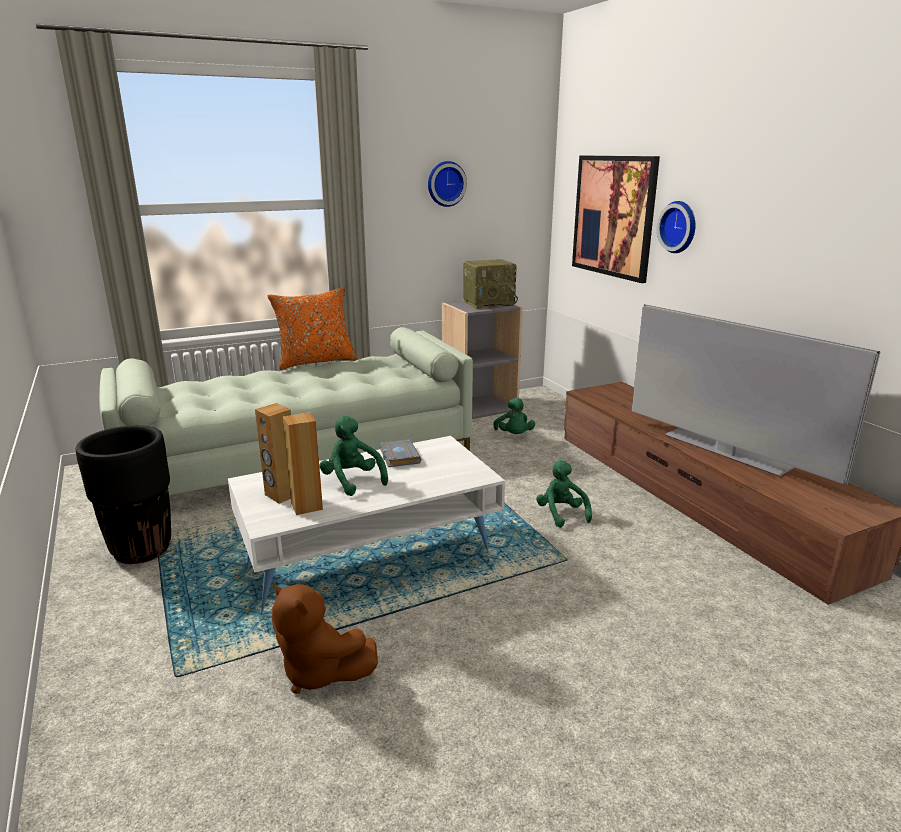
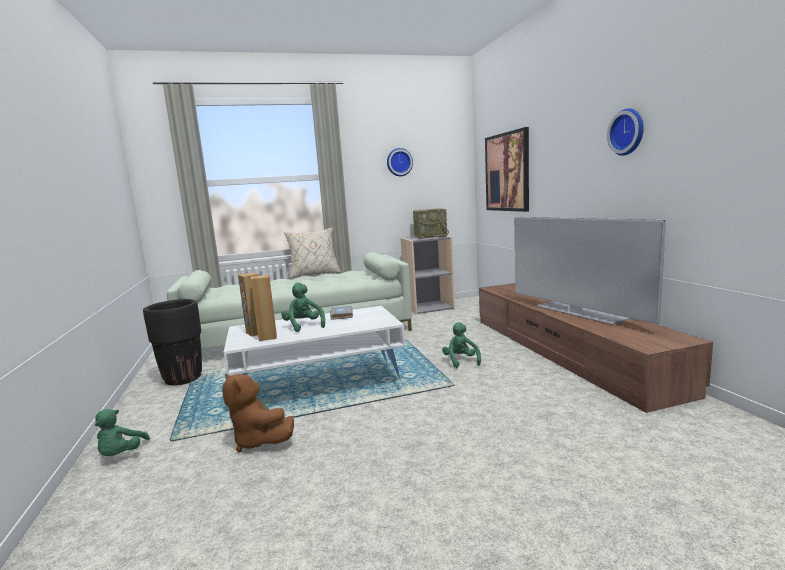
camera: 10 degrees right, 10 degrees down
orange pillow [267,287,357,370] -> beige pillow [284,227,341,278]
green plush toy [493,398,535,434] -> green plush toy moved to [95,409,150,456]
wall clock [657,201,696,253] -> wall clock moved to [607,108,644,156]

